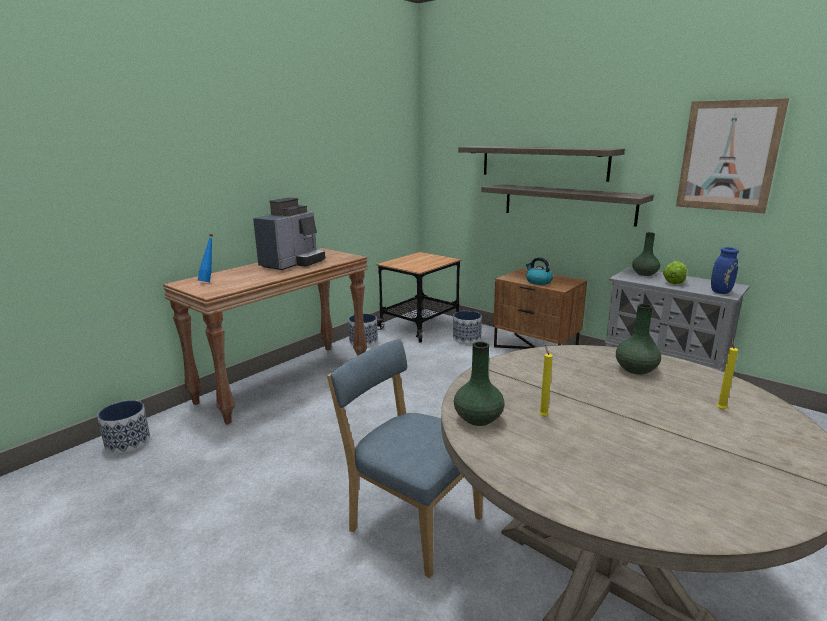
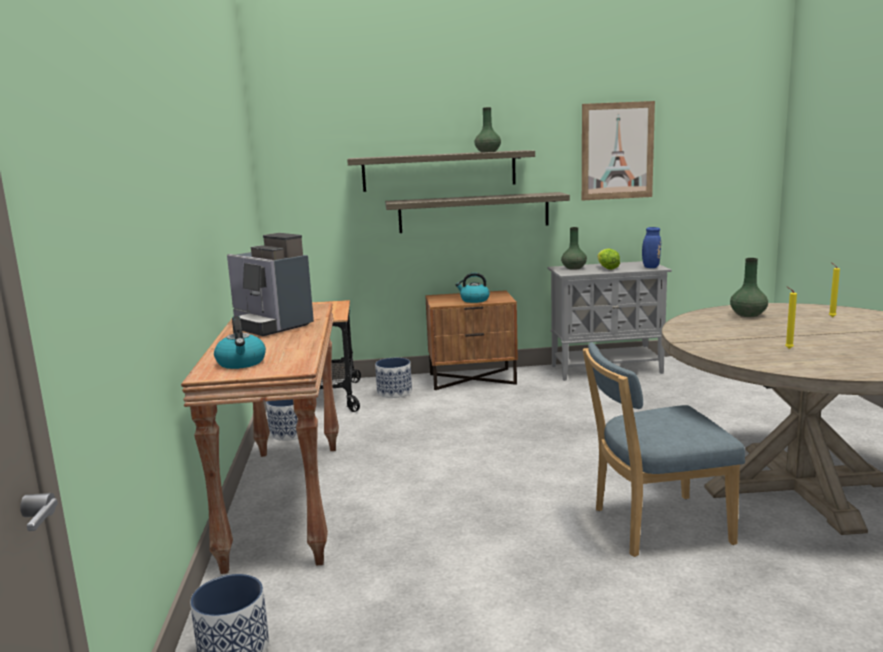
camera: 45 degrees left, 5 degrees down
blue bottle [198,234,213,282] -> kettle [214,316,266,369]
coffee machine [253,197,325,270] -> coffee machine turned 150 degrees clockwise [227,233,314,336]
green vase [454,342,505,426] -> green vase moved to [475,107,501,152]

